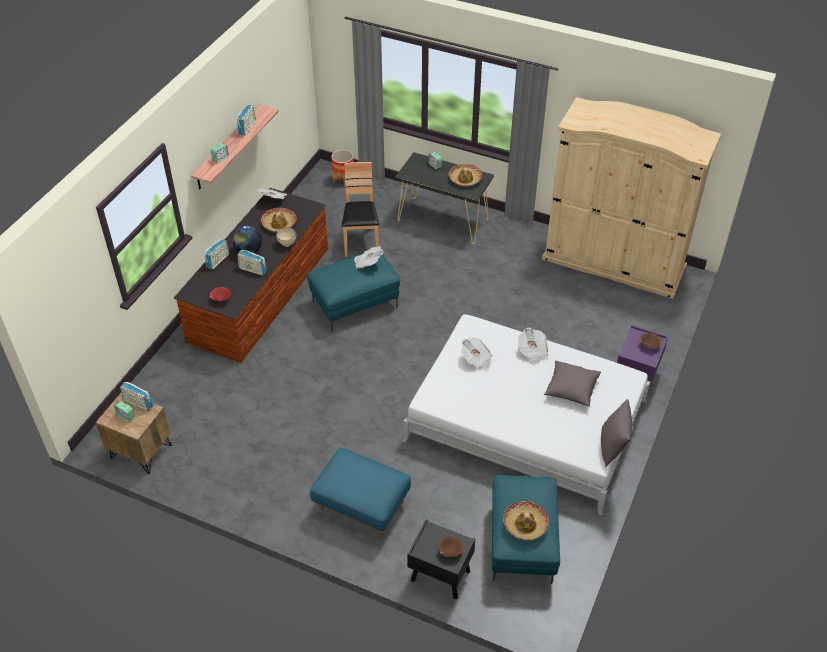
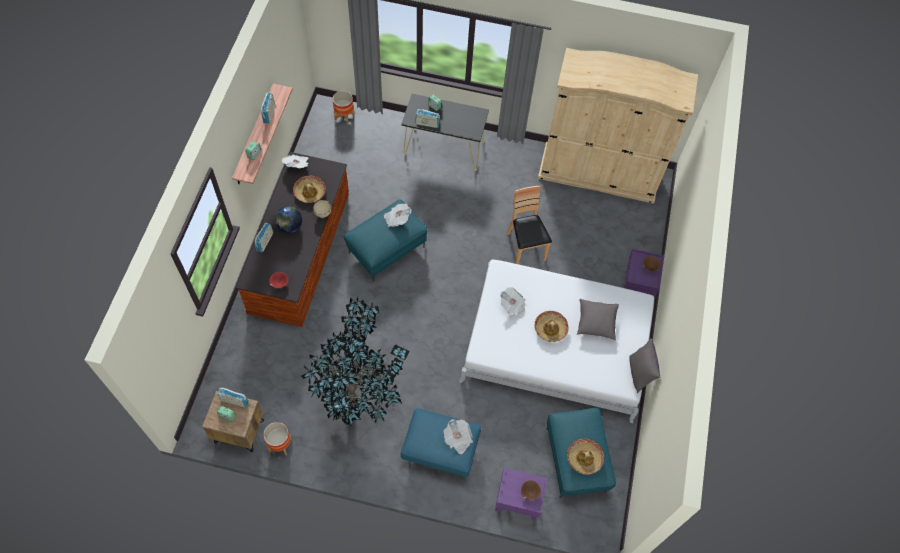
camera: 15 degrees left, 15 degrees up
radio [238,250,267,276] -> radio moved to [415,109,440,128]
brown chair [342,162,379,257] -> brown chair moved to [506,186,552,264]
black nightstand [407,519,475,599] -> purple nightstand [495,467,548,521]
hat [448,164,482,187] -> hat moved to [535,311,569,342]
newspaper [518,327,549,365] -> newspaper moved to [443,419,473,454]
none -> planter [263,422,292,455]
none -> potted plant [301,297,410,426]

